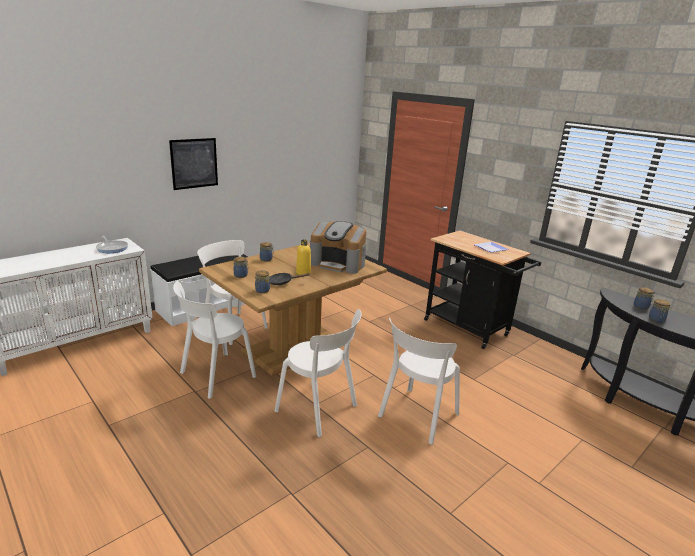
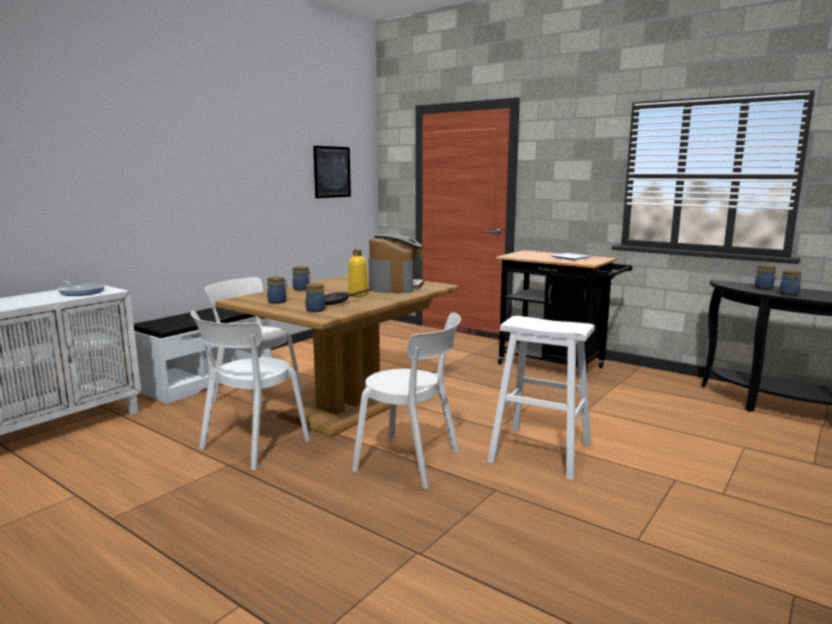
camera: 10 degrees left, 10 degrees down
picture [169,138,218,190] -> picture moved to [313,146,351,198]
coffee machine [310,221,366,274] -> coffee machine turned 90 degrees counterclockwise [368,234,424,293]
white chair [378,318,460,445] -> white stool [488,316,595,481]

